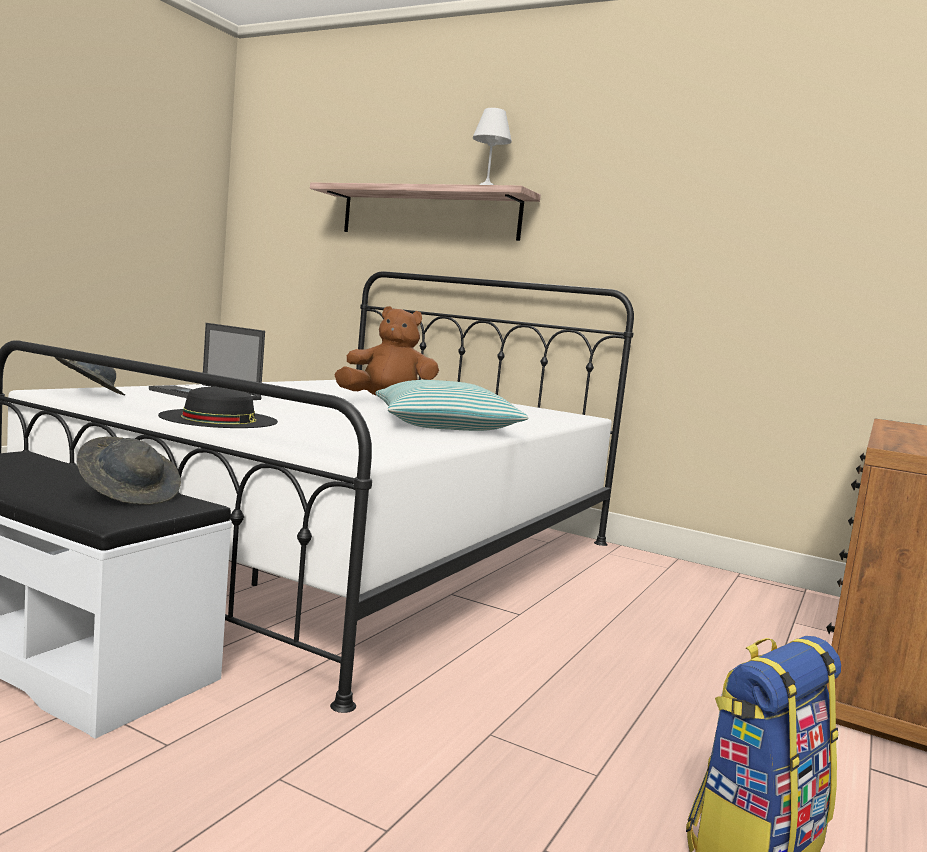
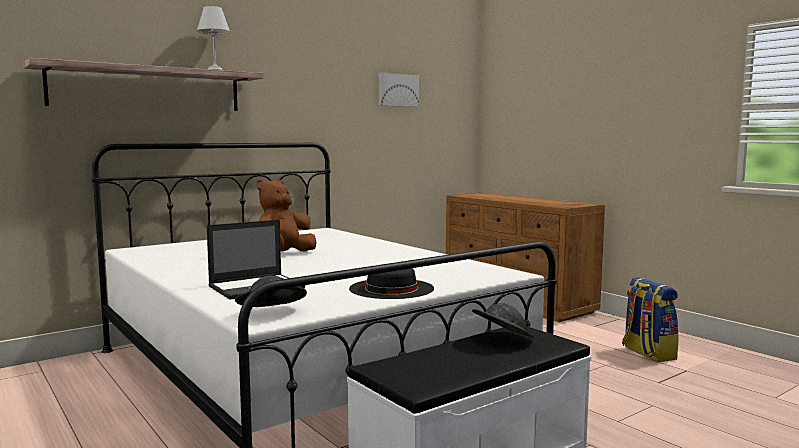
camera: 65 degrees left, 0 degrees up
pillow [375,380,528,431] -> none
none -> picture [379,73,419,107]

